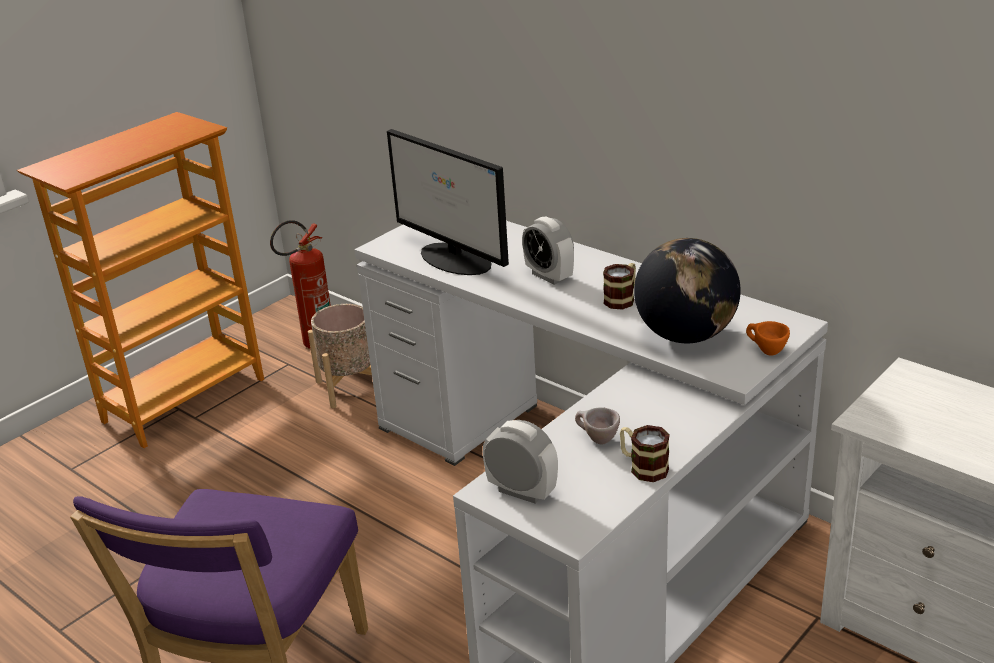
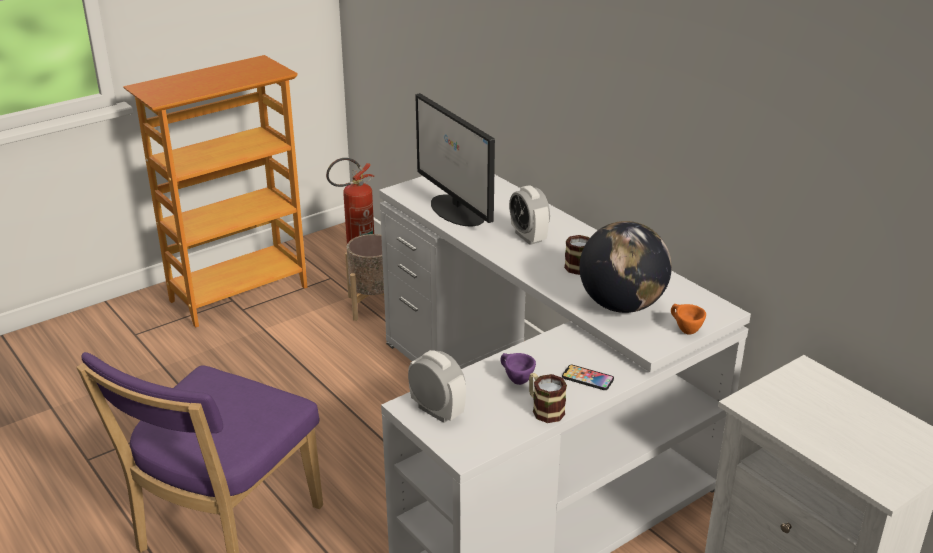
camera: 10 degrees right, 0 degrees up
beige cup [575,407,620,444] -> purple cup [500,353,536,385]
none -> phone [562,365,614,390]

